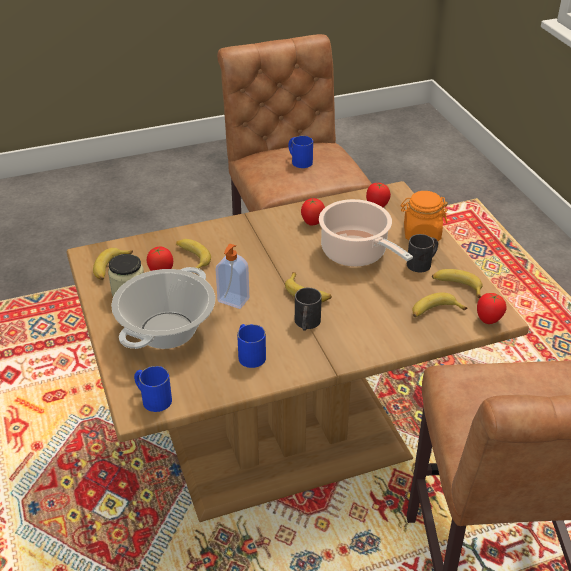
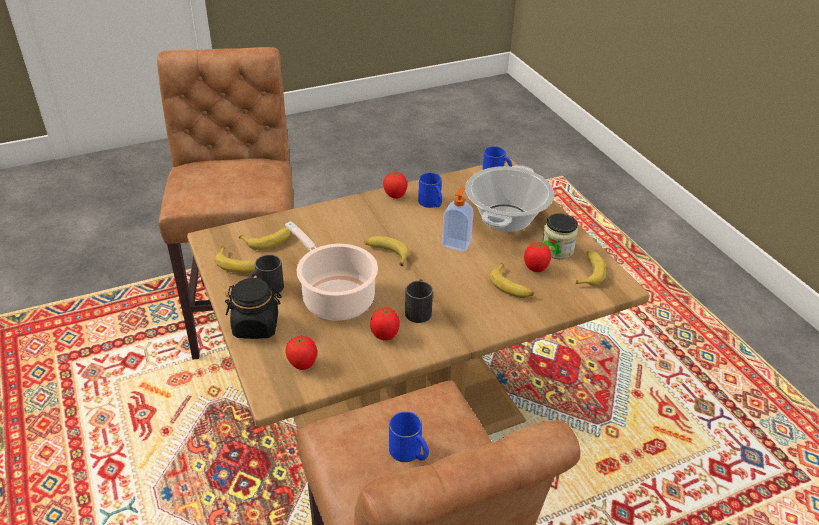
camera: 175 degrees right, 0 degrees up
black mug [295,288,322,331] -> black mug moved to [405,280,433,323]
orange jar [401,191,448,241] -> black jar [225,278,282,339]
tomato [477,293,506,324] -> tomato moved to [383,172,407,199]

